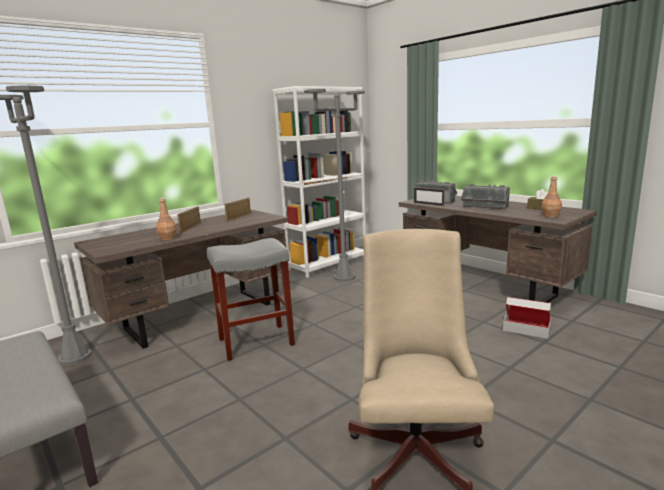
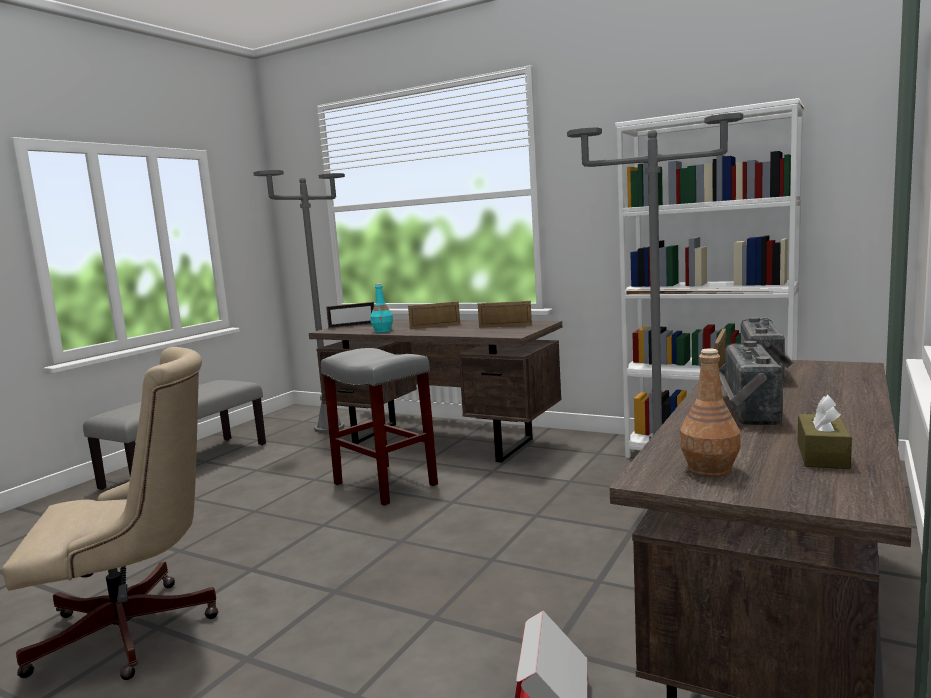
camera: 70 degrees right, 5 degrees down
brown bottle [156,198,177,241] -> turquoise bottle [370,283,393,333]
none -> picture frame [326,302,374,329]

